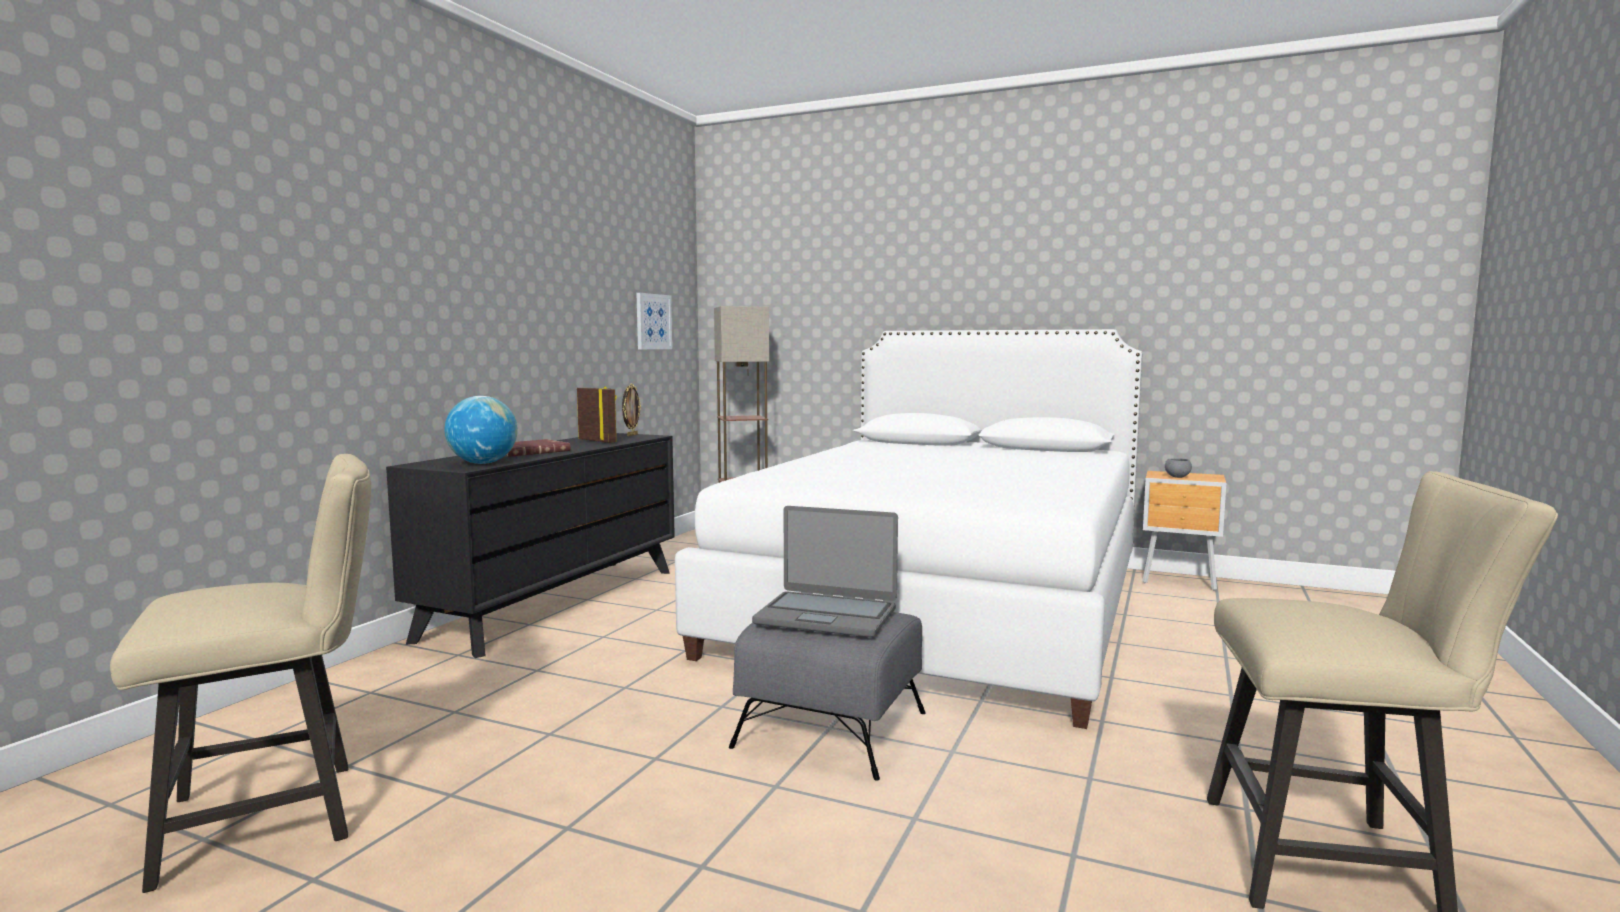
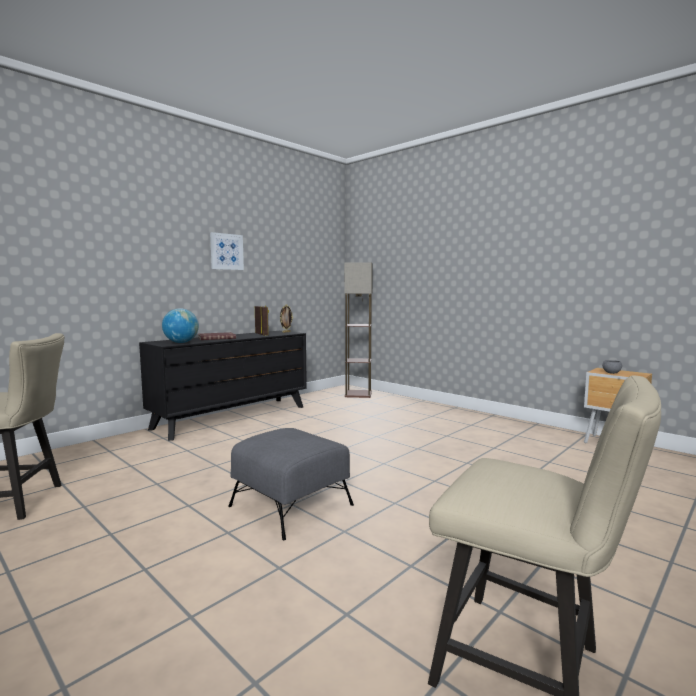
camera: 20 degrees right, 0 degrees up
picture [636,293,672,349] -> picture moved to [210,232,244,270]
white bed [675,329,1143,729] -> none
laptop [752,506,898,637] -> none

